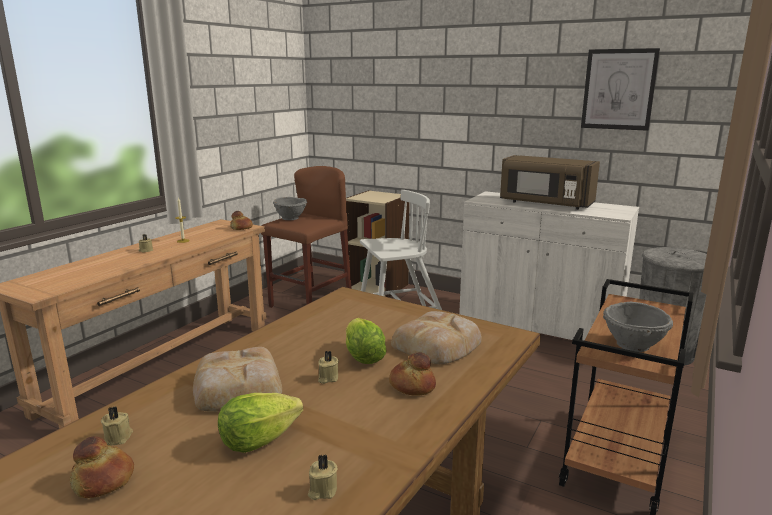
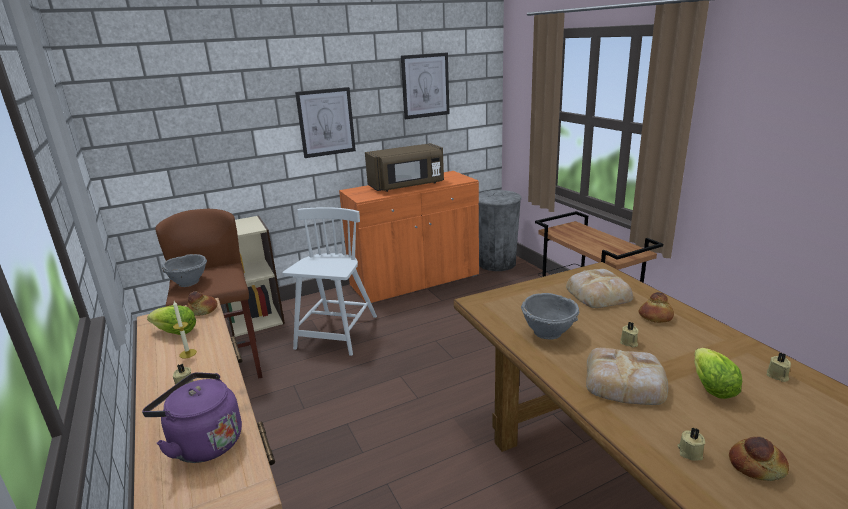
camera: 55 degrees left, 5 degrees up
lettuce [346,318,386,364] -> lettuce moved to [147,305,196,335]
white cabinet [459,191,639,340] -> orange cabinet [339,171,479,304]
grey bowl [603,302,673,352] -> grey bowl moved to [521,293,579,340]
none -> purple kettle [142,372,242,463]
none -> picture [295,87,356,158]

